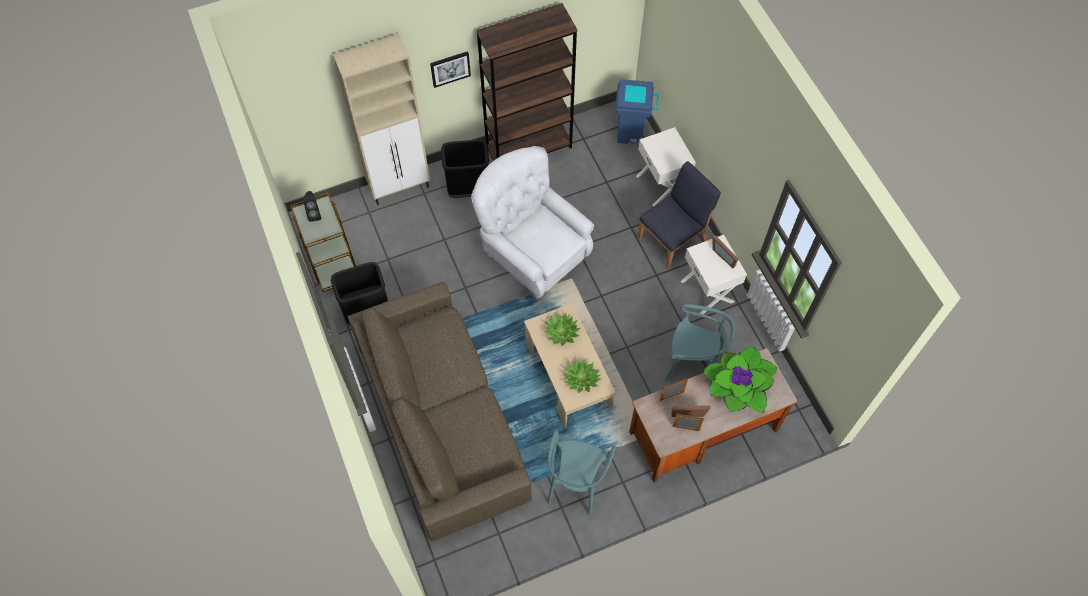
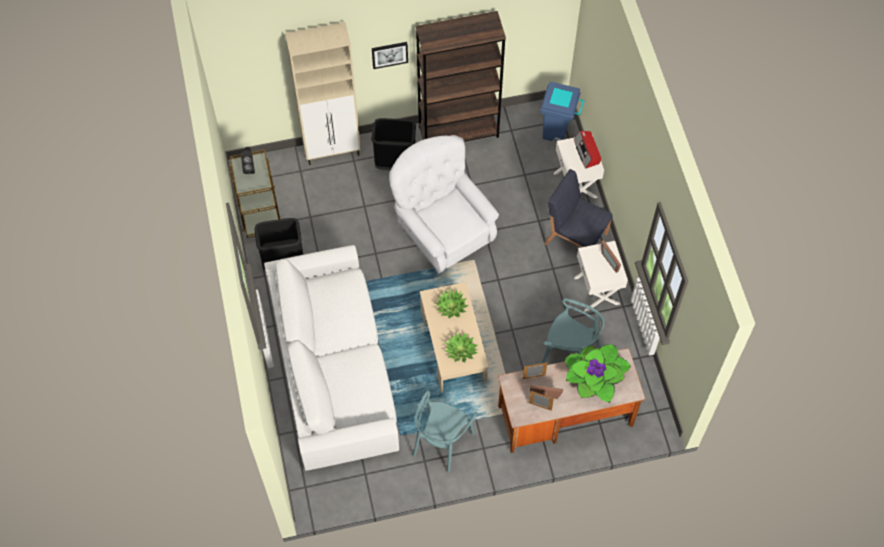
camera: 10 degrees right, 0 degrees up
brown sofa [348,282,532,541] -> white sofa [264,245,399,471]
blue chair [637,161,721,269] -> blue chair turned 120 degrees counterclockwise [544,169,613,247]
none -> radio [574,131,601,169]

